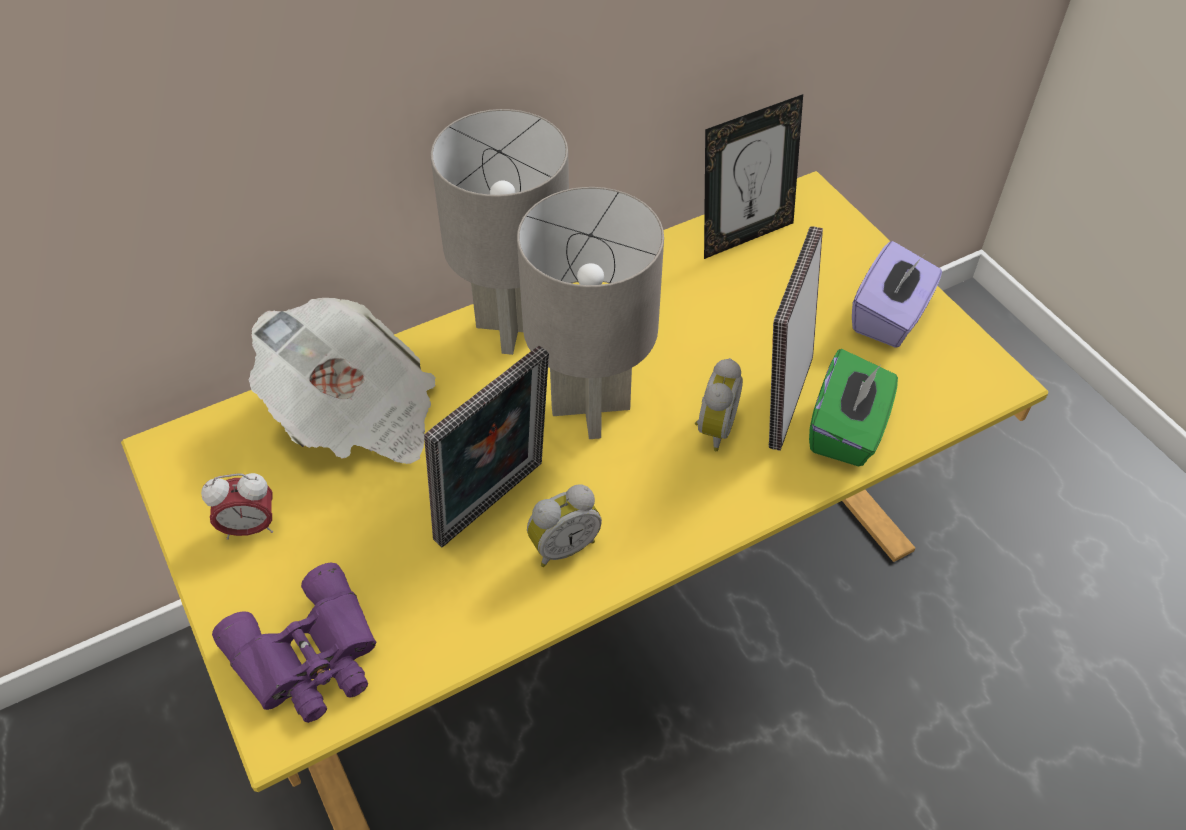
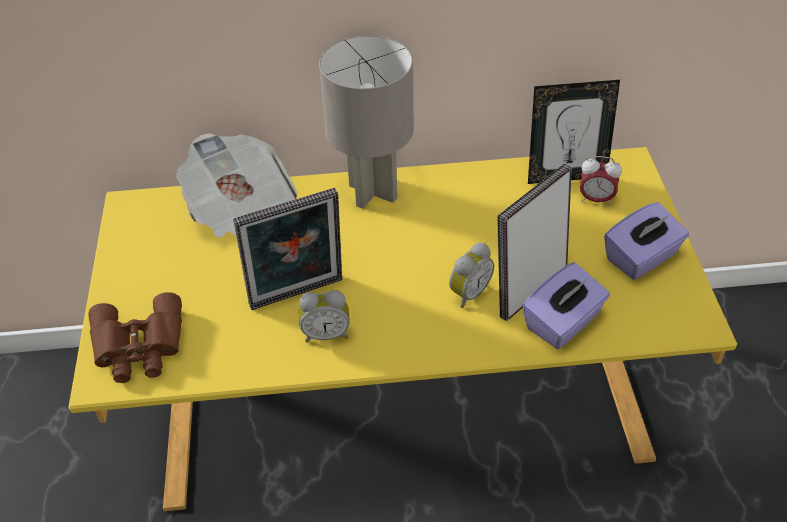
camera: 25 degrees right, 5 degrees down
alarm clock [201,473,273,540] -> alarm clock moved to [580,156,622,206]
purple binoculars [212,563,377,723] -> brown binoculars [89,292,182,383]
grey table lamp [517,187,664,439] -> none
green tissue box [809,349,898,467] -> purple tissue box [522,262,610,349]

